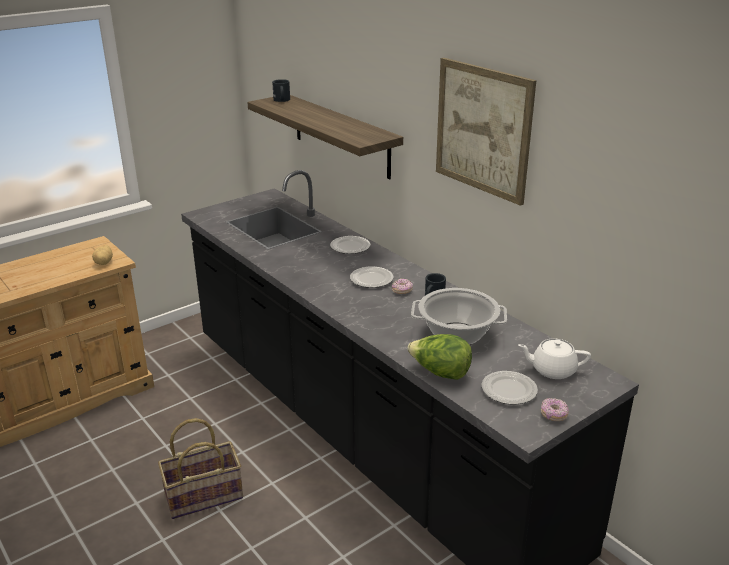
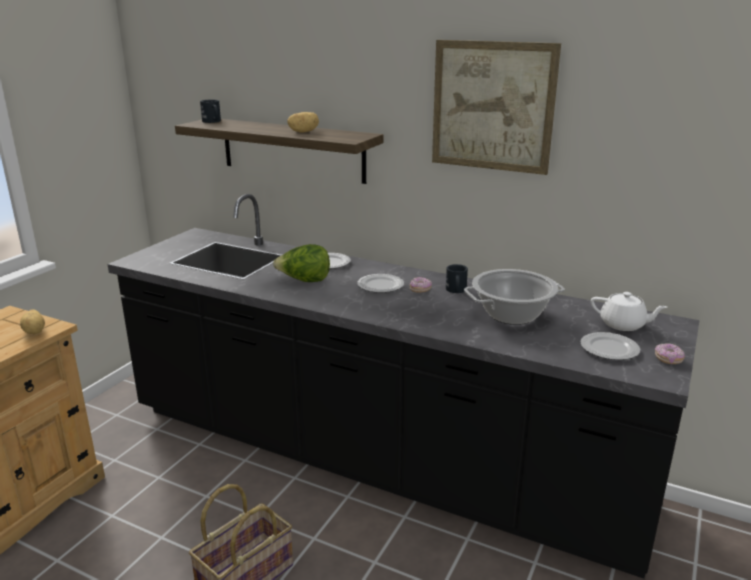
camera: 25 degrees left, 5 degrees down
lettuce [407,334,472,380] -> lettuce moved to [273,244,330,282]
white teapot [518,338,591,379] -> white teapot turned 135 degrees counterclockwise [591,292,667,331]
none -> potato [287,112,319,133]

